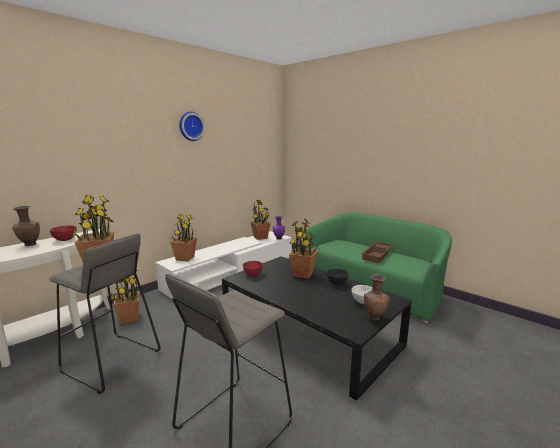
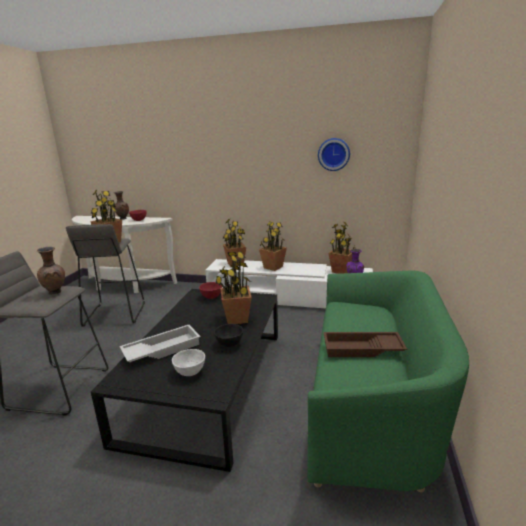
camera: 60 degrees right, 5 degrees up
potted plant [111,270,140,324] -> potted plant moved to [259,221,287,271]
wall clock [179,111,205,141] -> wall clock moved to [318,138,350,171]
brown vase [364,274,390,321] -> brown vase moved to [37,247,65,295]
none -> white tray [119,325,201,362]

